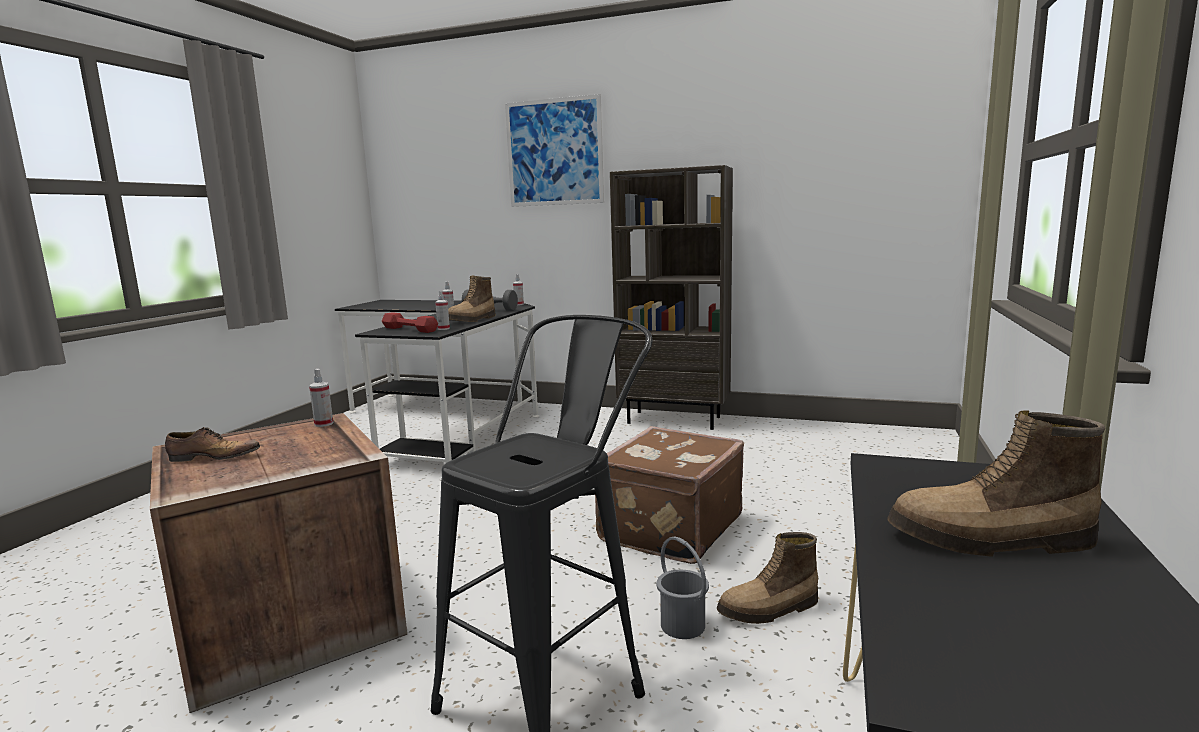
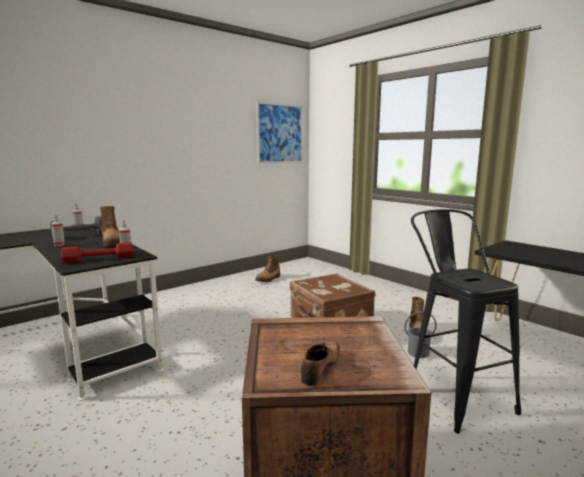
camera: 60 degrees left, 0 degrees up
spray bottle [309,369,333,427] -> none
picture [505,94,604,207] -> picture moved to [256,101,303,164]
brown bookcase [610,165,733,430] -> none
boot [888,410,1105,557] -> boot moved to [255,255,280,282]

